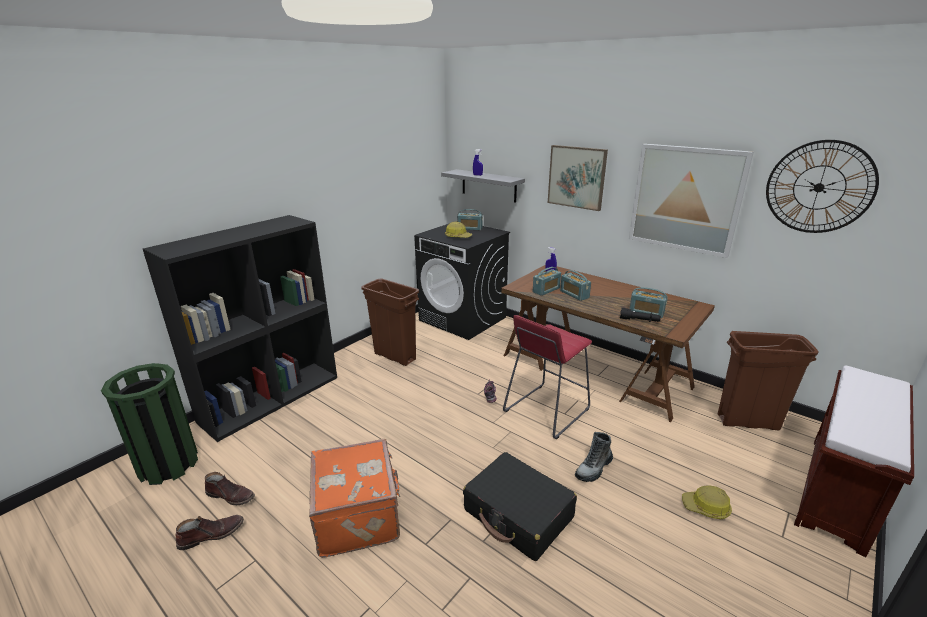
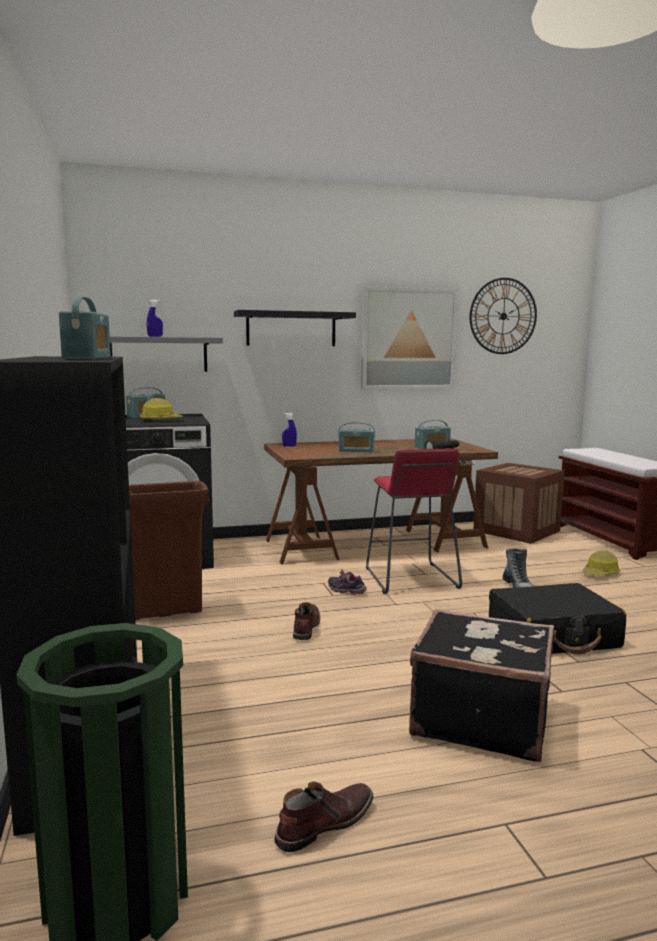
camera: 55 degrees left, 15 degrees down
brown boot [176,515,244,550] -> brown boot moved to [293,602,320,640]
orange suitcase [309,439,400,558] -> black suitcase [409,609,554,762]
radio [533,267,561,296] -> radio moved to [59,297,111,359]
picture [548,145,608,211] -> black shelf [234,310,356,346]
brown trash can [718,331,819,430] -> crate [474,463,564,544]

